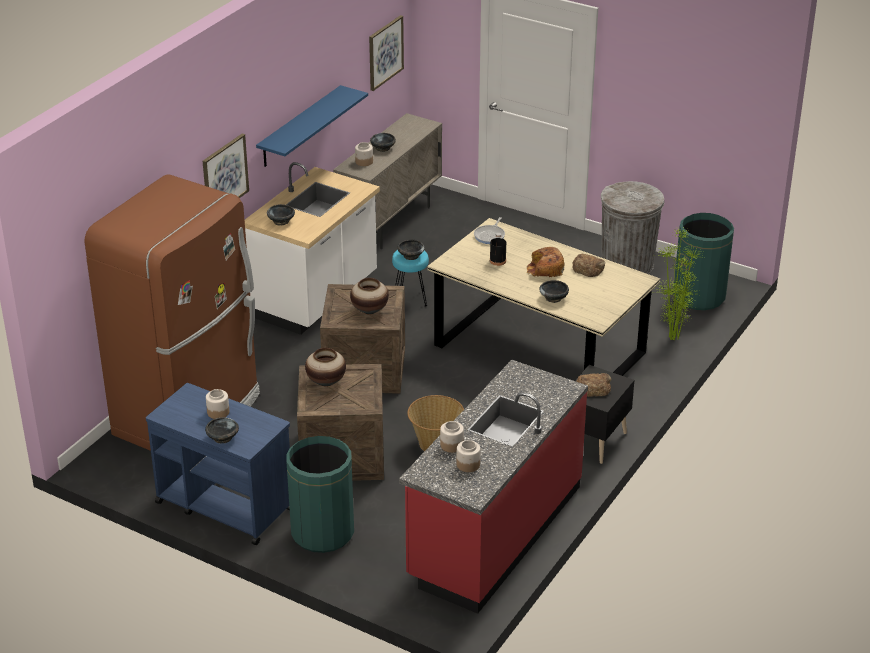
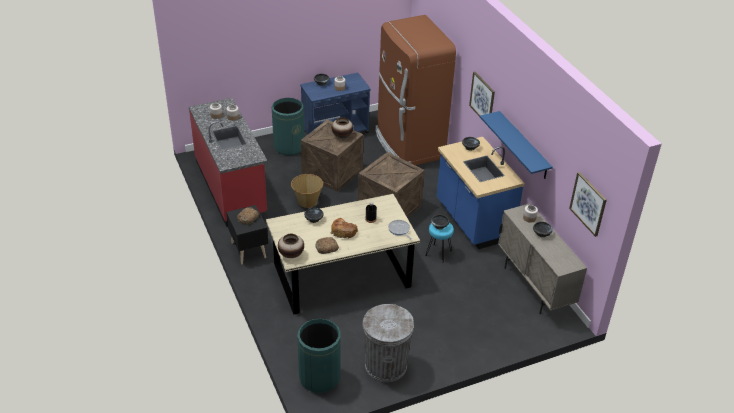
camera: 125 degrees right, 5 degrees up
white counter [245,162,380,335] -> blue counter [437,137,524,249]
vase [350,278,389,315] -> vase moved to [278,234,304,258]
potted plant [654,228,704,340] -> none

